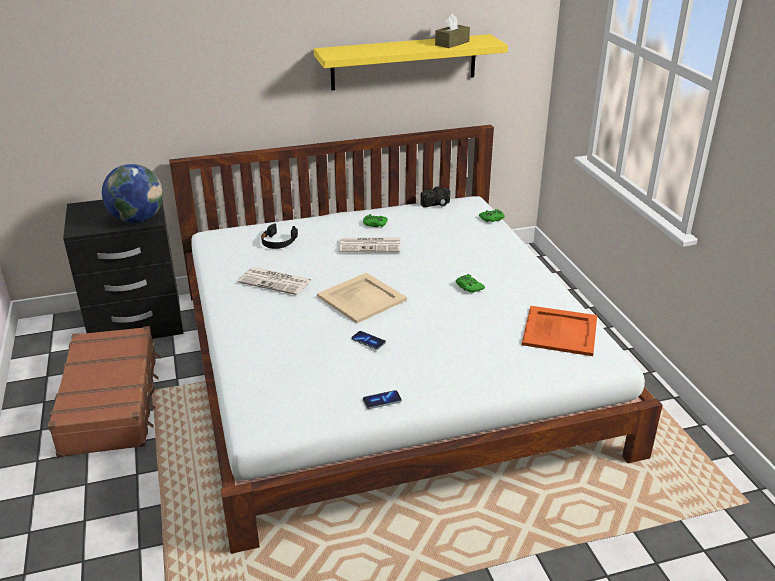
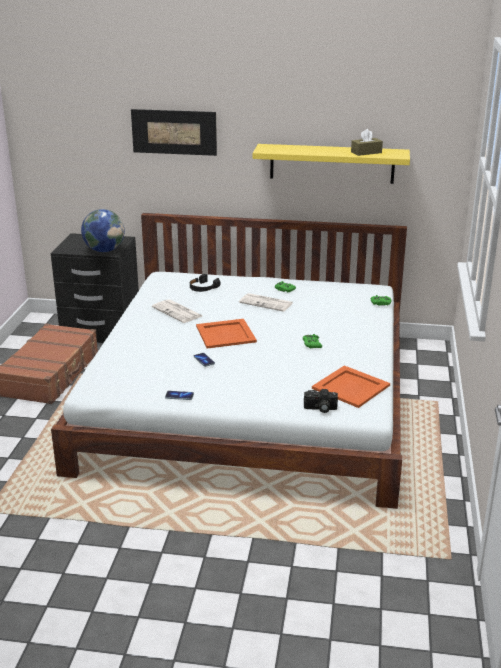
camera: 25 degrees right, 5 degrees down
beige tray [317,272,407,323] -> orange tray [196,319,257,349]
camera [420,186,450,207] -> camera moved to [304,389,338,413]
none -> picture [131,109,217,156]

